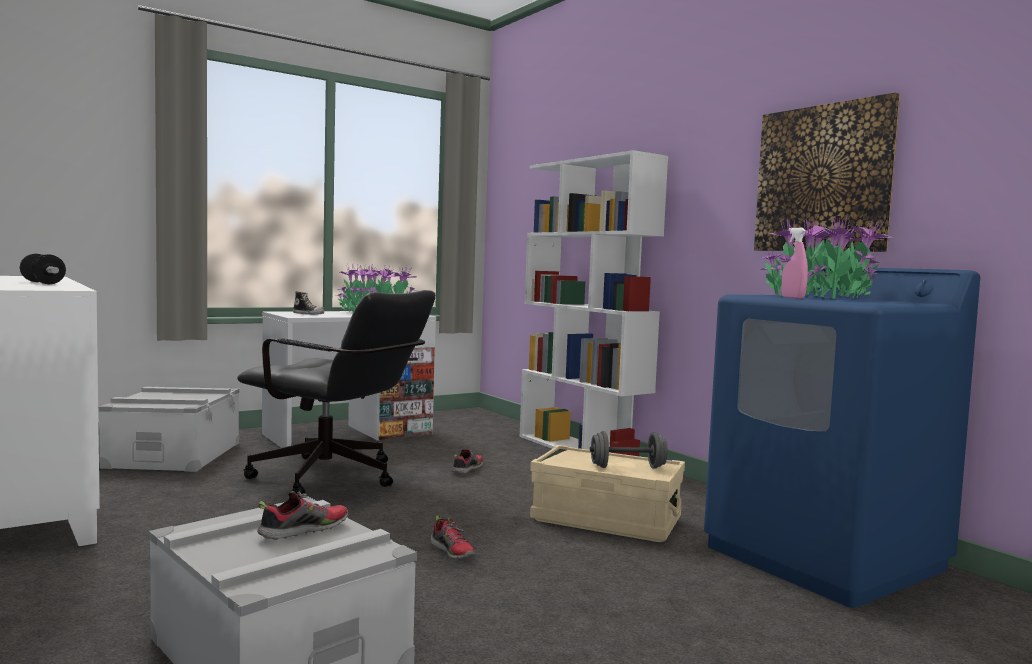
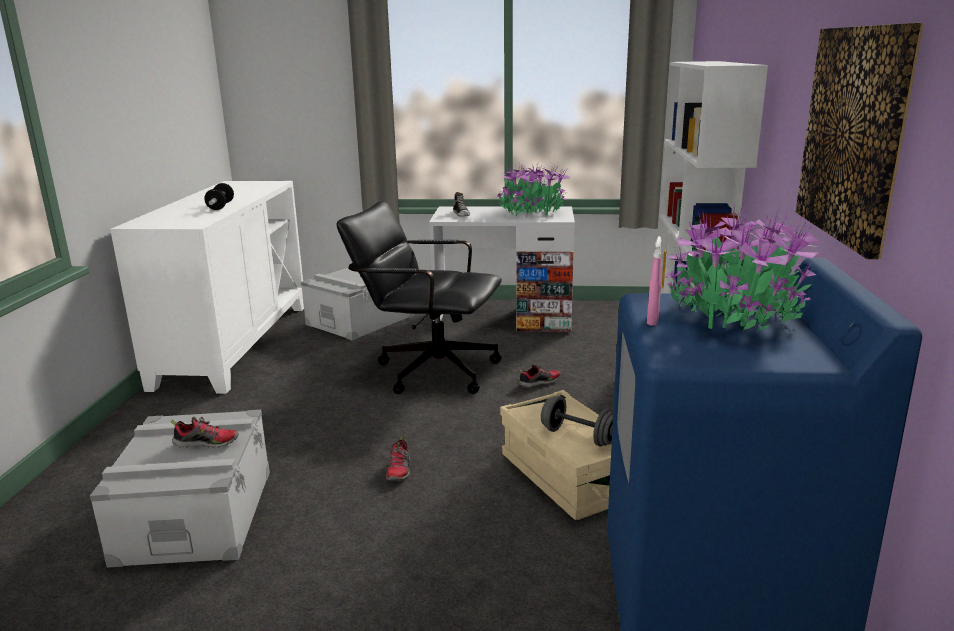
camera: 40 degrees right, 15 degrees up
black office chair [237,290,435,497] -> black office chair turned 135 degrees clockwise [336,201,502,394]

